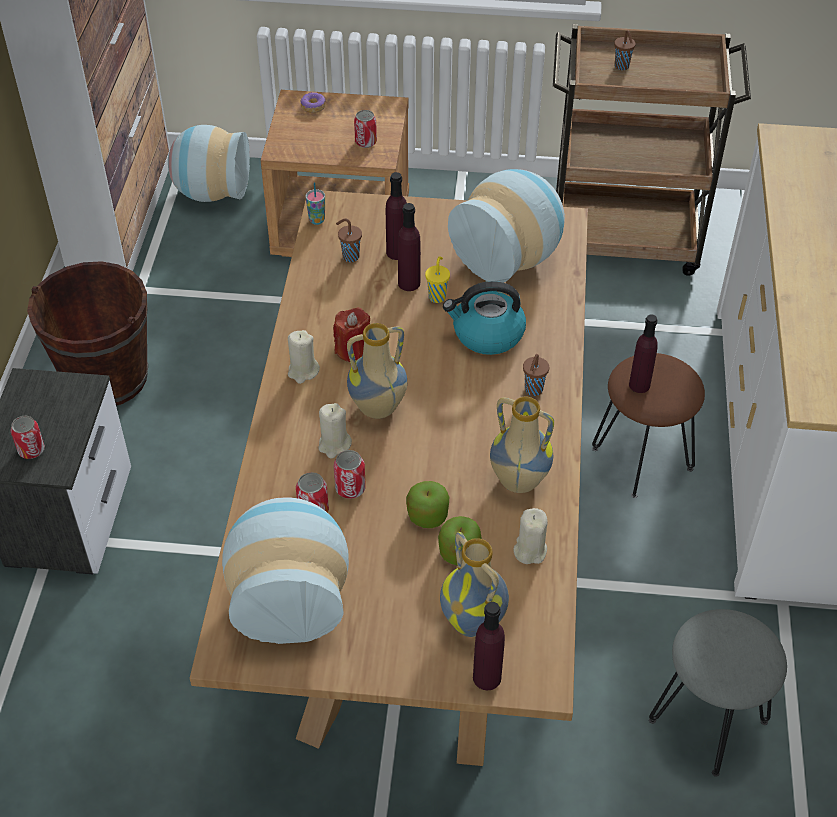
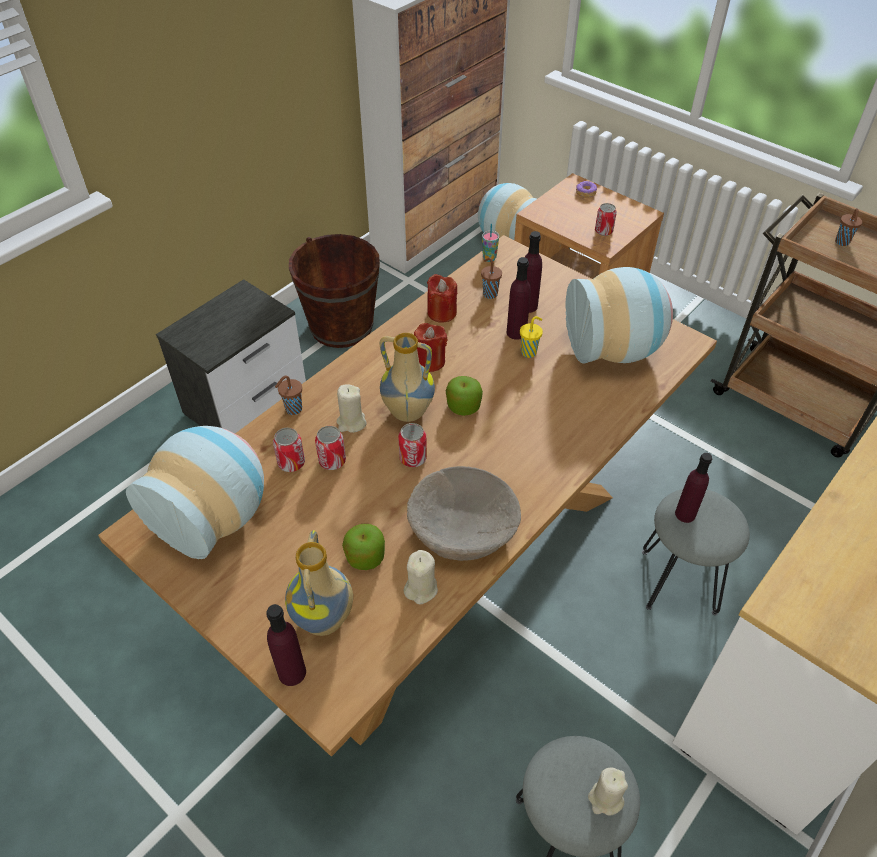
camera: 35 degrees right, 0 degrees up
can [11,416,45,459] -> can moved to [398,423,427,467]
beige candle [288,330,320,384] -> beige candle moved to [588,768,628,816]
apple [406,481,449,528] -> apple moved to [446,376,483,416]
kettle [443,281,526,355] -> none
vase [490,397,554,493] -> beige bowl [407,466,521,561]
brown cup [523,354,549,396] -> brown cup moved to [275,376,302,415]
brown stool [592,353,705,498] -> grey stool [642,489,750,616]
none -> red candle [427,274,458,323]

